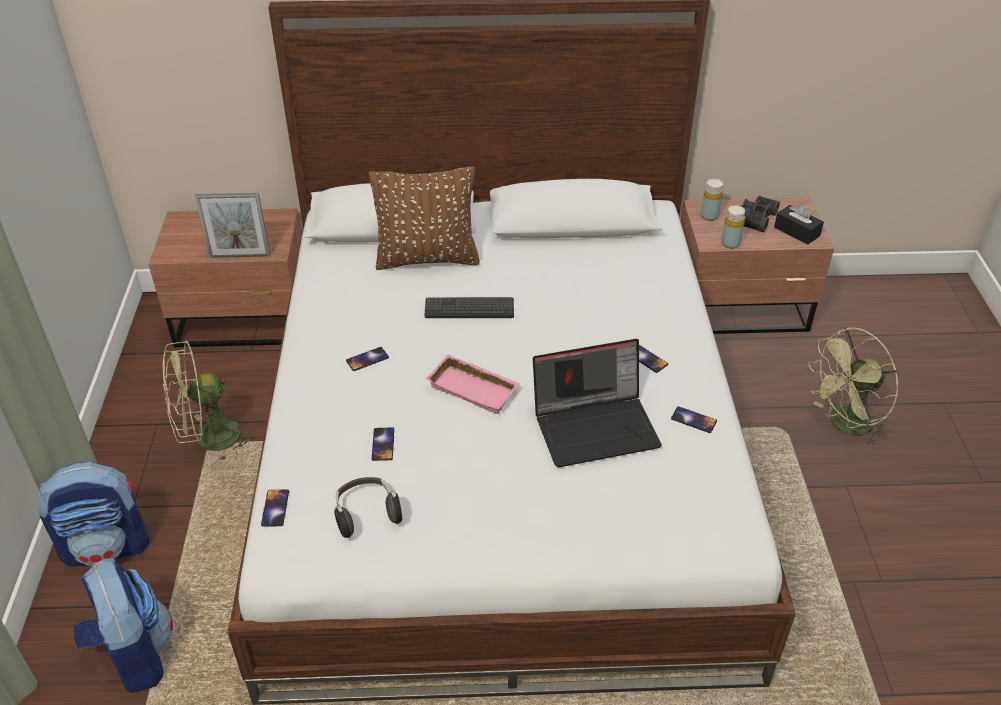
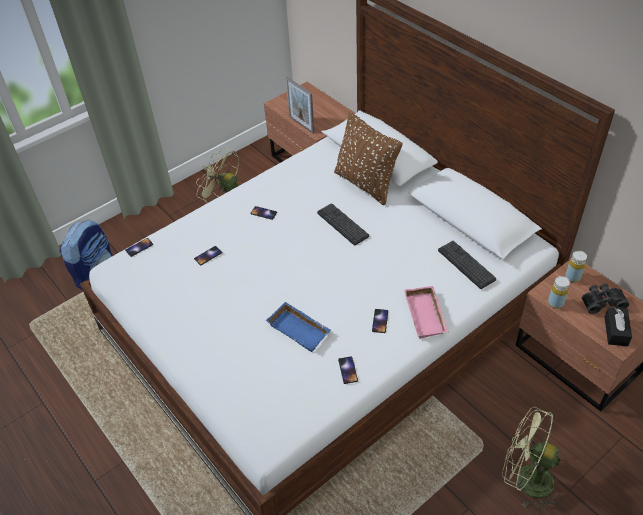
camera: 55 degrees right, 5 degrees up
backpack [37,462,150,567] -> none
headphones [334,477,402,538] -> none
pink tray [426,354,520,414] -> pink tray moved to [404,286,449,339]
laptop [533,339,662,467] -> blue tray [266,302,331,352]
none -> keyboard [438,241,496,289]

